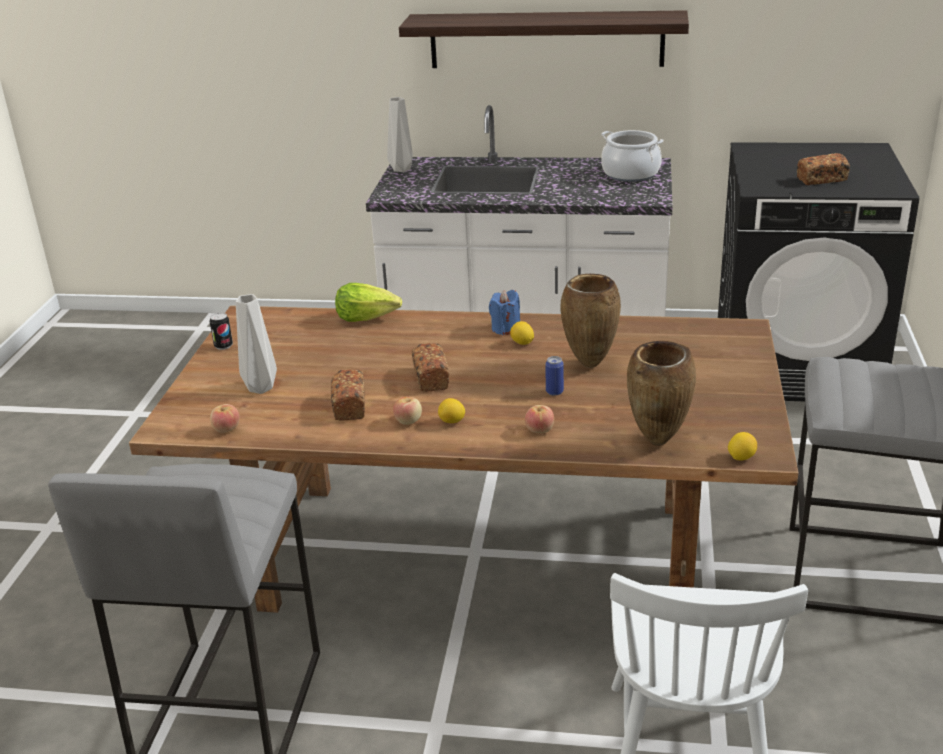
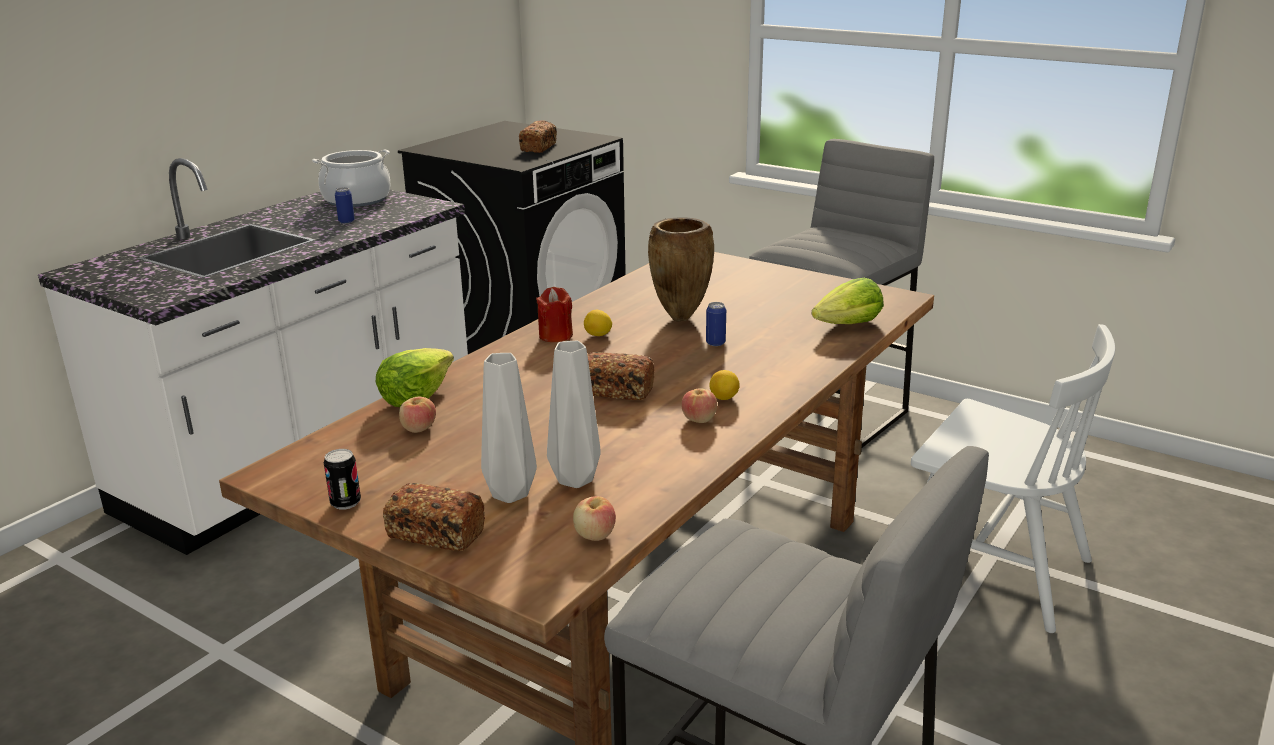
camera: 65 degrees left, 5 degrees down
bread [331,369,365,421] -> bread moved to [383,483,485,551]
grey vase [387,97,413,172] -> grey vase moved to [547,341,601,488]
shelf [399,10,689,68] -> none
blue candle [489,290,520,335] -> red candle [536,287,573,342]
apple [525,405,554,433] -> apple moved to [399,397,436,433]
brown vase [627,341,696,446] -> lettuce [812,278,884,324]
lemon [728,432,757,461] -> none
none -> can [335,187,355,224]

